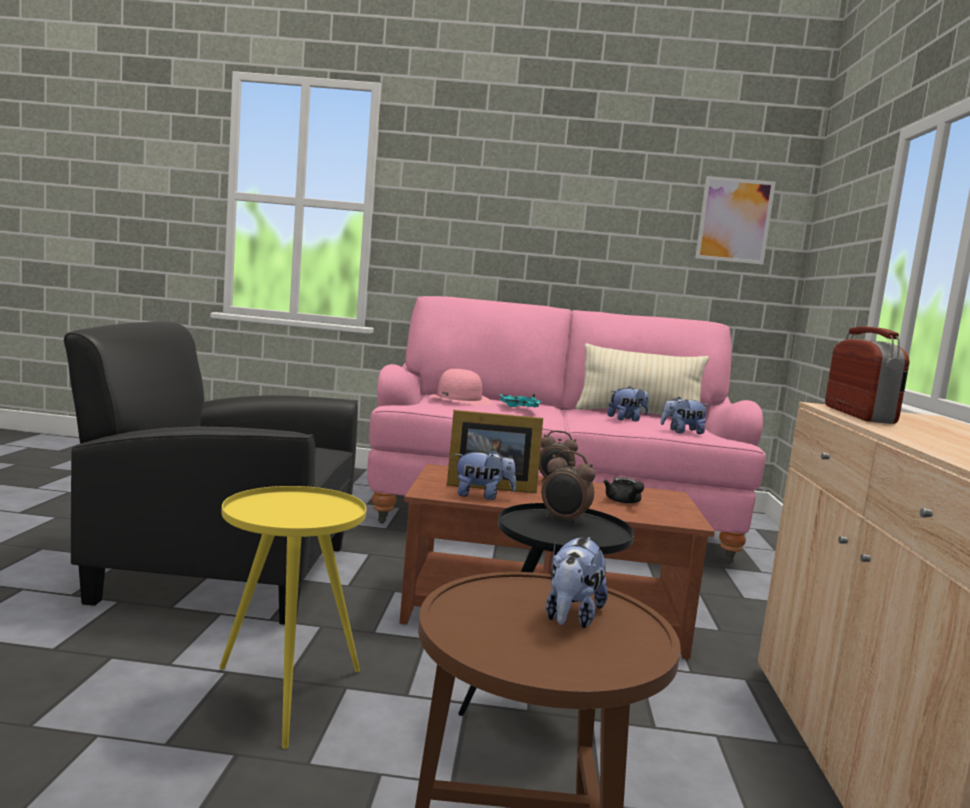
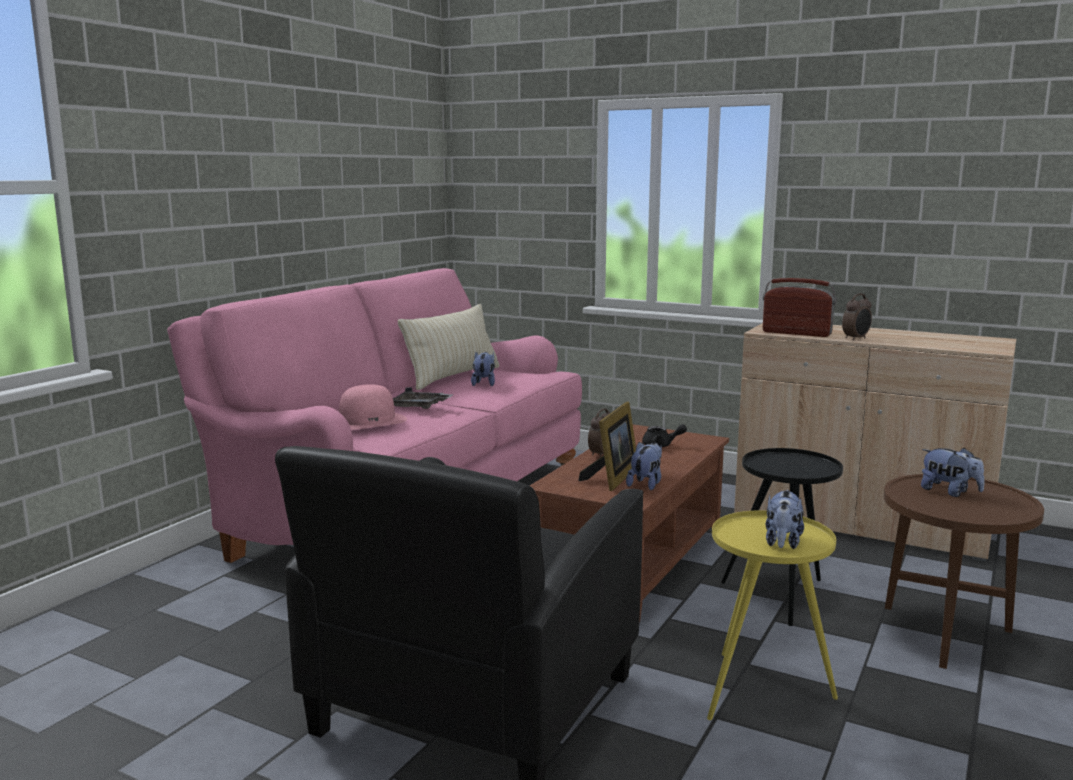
camera: 65 degrees left, 5 degrees up
turquoise tray [499,393,541,408] -> grey tray [393,387,453,409]
alarm clock [541,450,596,525] -> alarm clock moved to [842,294,872,340]
plush toy [660,396,709,434] -> plush toy moved to [766,490,804,549]
picture [695,176,776,265] -> none

